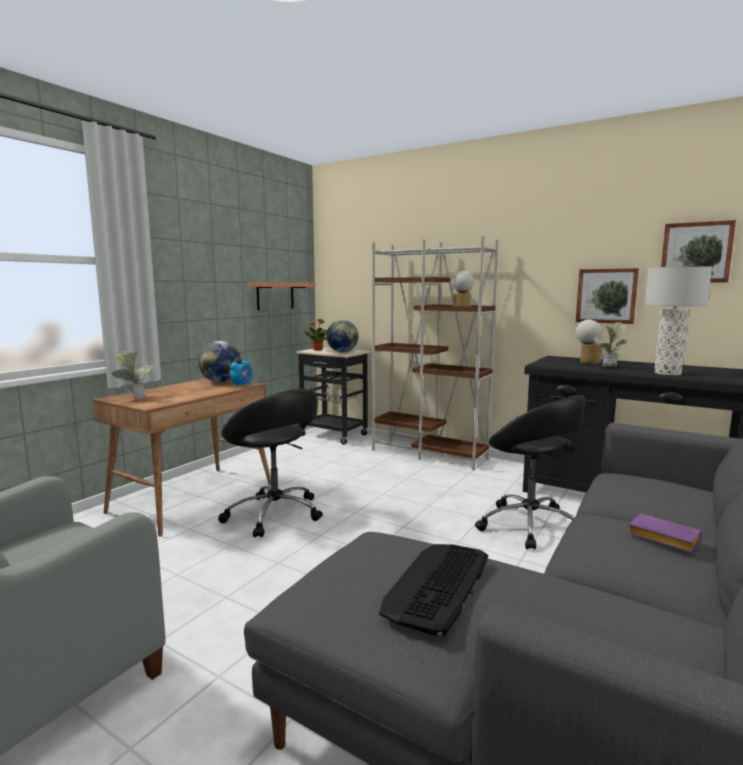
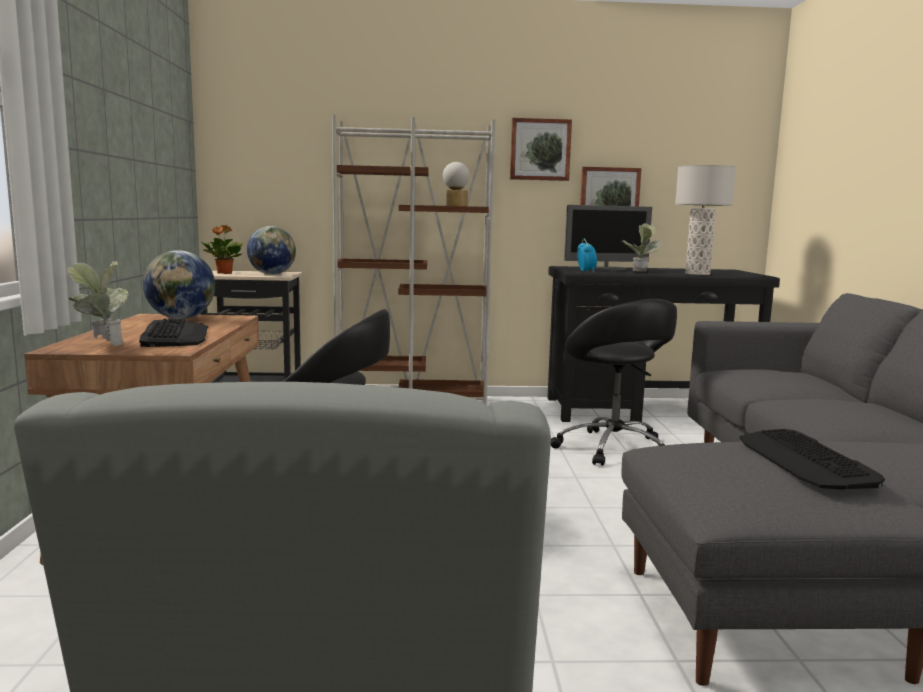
camera: 35 degrees left, 0 degrees up
alarm clock [230,357,253,388] -> alarm clock moved to [577,239,597,273]
shelf [249,282,316,310] -> none
black office chair [475,395,586,549] -> black office chair turned 45 degrees clockwise [551,299,677,465]
table lamp [575,319,602,364] -> monitor [564,205,652,270]
purple book [628,514,702,553] -> none
picture [661,220,736,282] -> picture moved to [510,118,572,181]
none -> keyboard [139,319,208,347]

